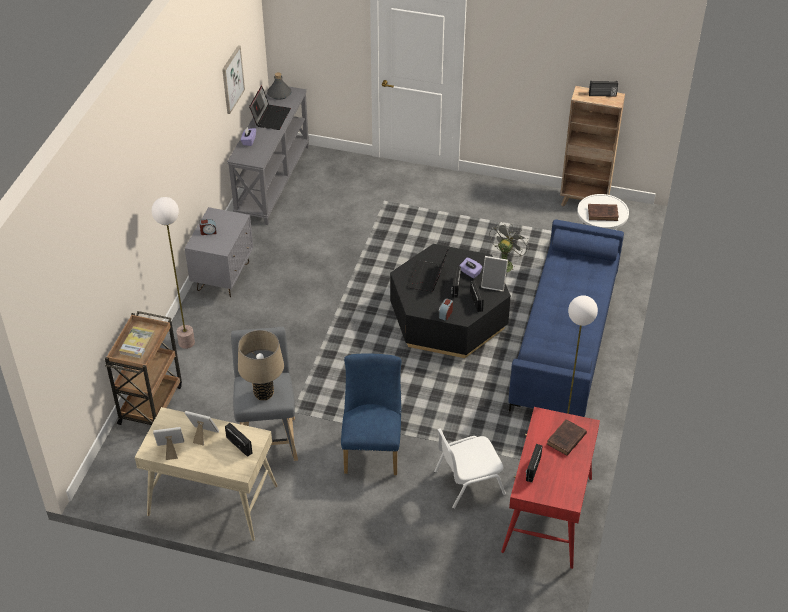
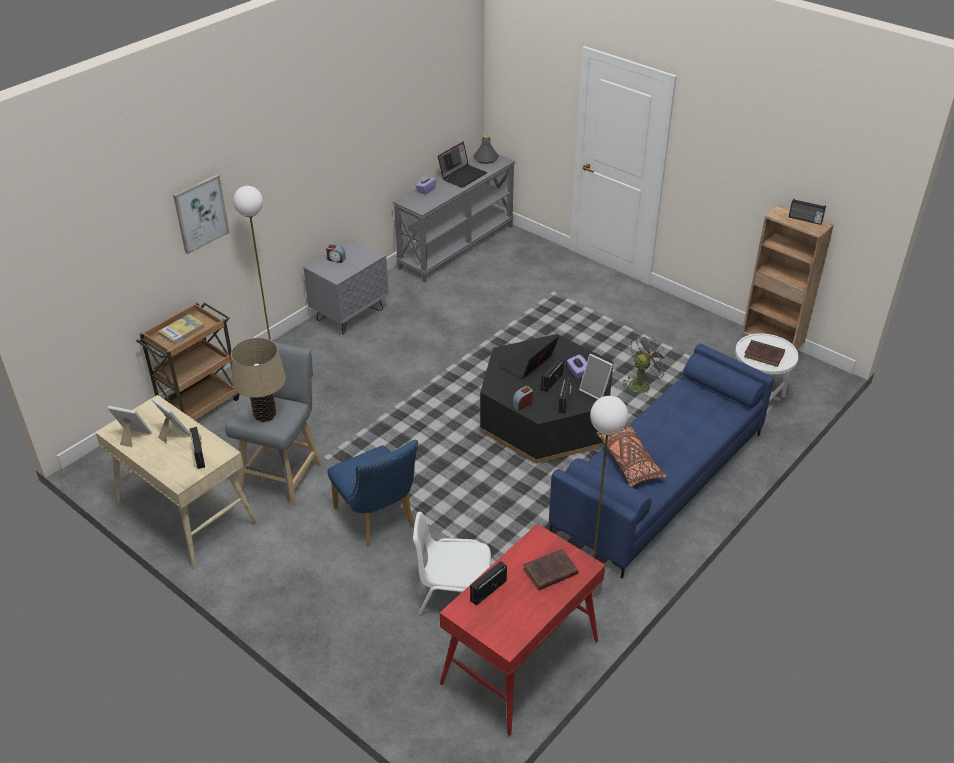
camera: 25 degrees right, 5 degrees down
picture [222,45,245,114] -> picture moved to [173,174,230,254]
blue chair [341,353,402,475] -> blue chair turned 120 degrees clockwise [328,440,418,547]
none -> brown pillow [596,424,667,487]

